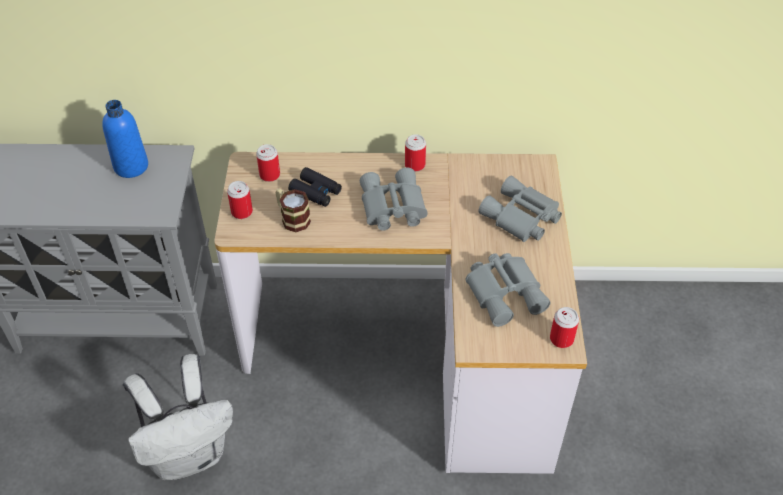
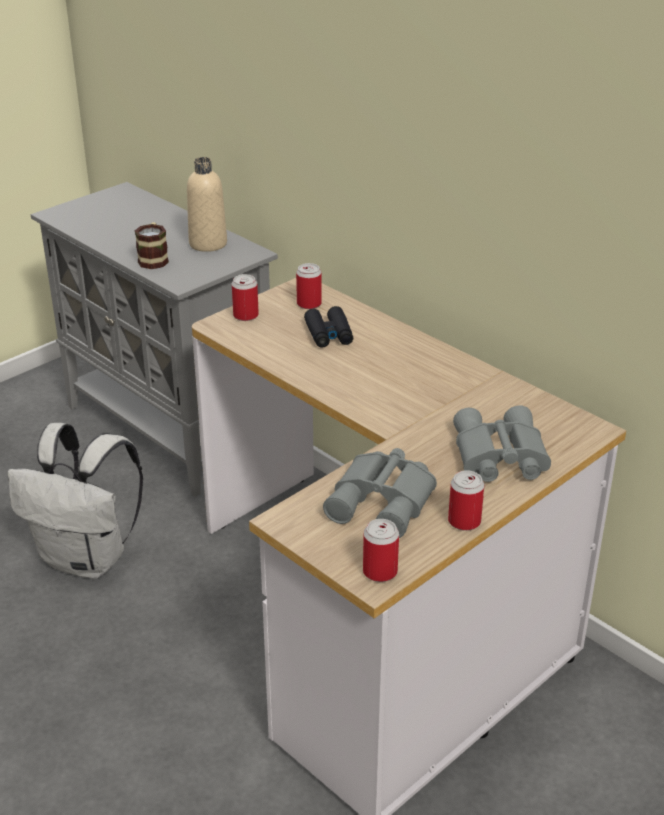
camera: 45 degrees right, 15 degrees down
blue bottle [102,100,148,178] -> beige bottle [187,157,227,252]
mug [276,188,311,232] -> mug moved to [135,222,169,269]
grey binoculars [360,168,428,231] -> none
can [405,134,426,172] -> can moved to [448,470,484,531]

